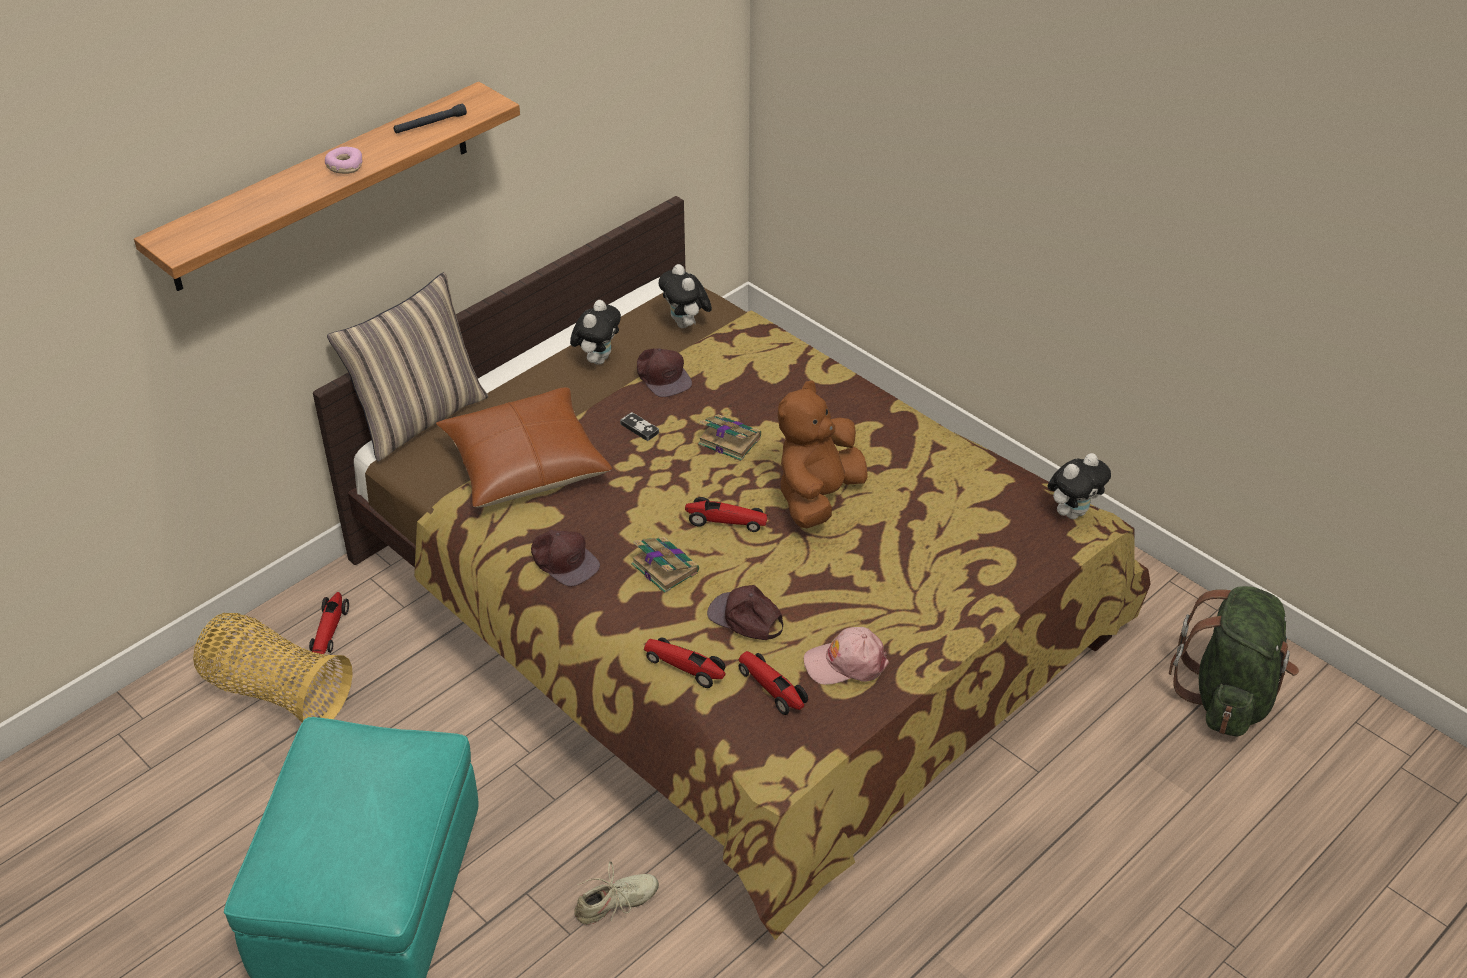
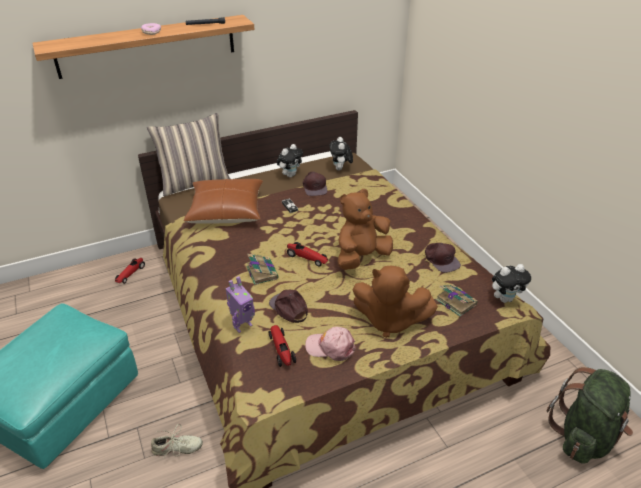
camera: 20 degrees right, 5 degrees down
basket [193,613,353,722] -> none
brown cap [531,530,600,587] -> brown cap moved to [425,243,461,273]
toy car [644,637,726,688] -> toy robot [226,276,255,333]
book [698,414,761,461] -> book moved to [436,284,478,317]
none -> brown plush toy [352,266,438,338]

